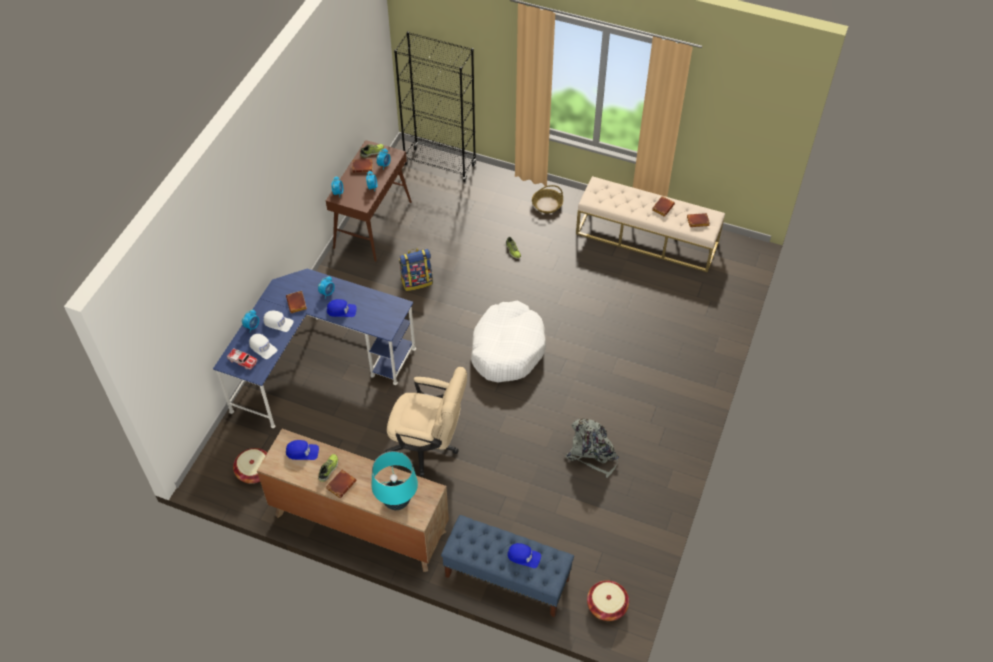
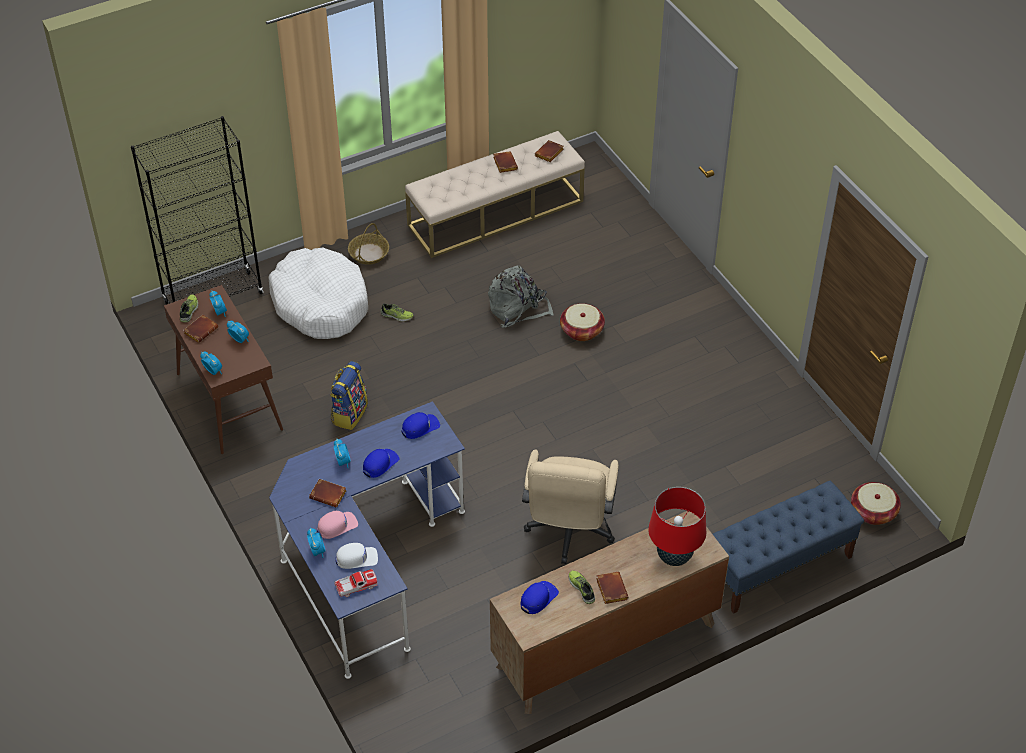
camera: 50 degrees left, 5 degrees down
basket [233,448,267,484] -> basket moved to [560,303,605,341]
white cap [263,311,294,332] -> pink cap [317,511,358,539]
turquoise table lamp [372,451,418,510] -> red table lamp [648,487,706,566]
beige office chair [384,367,467,476] -> beige office chair turned 135 degrees clockwise [522,449,619,564]
white dog bed [471,300,546,383] -> white dog bed moved to [269,248,368,339]
blue cap [507,543,541,568] -> blue cap moved to [402,412,440,439]
grey backpack [565,419,619,478] -> grey backpack moved to [488,265,554,328]

